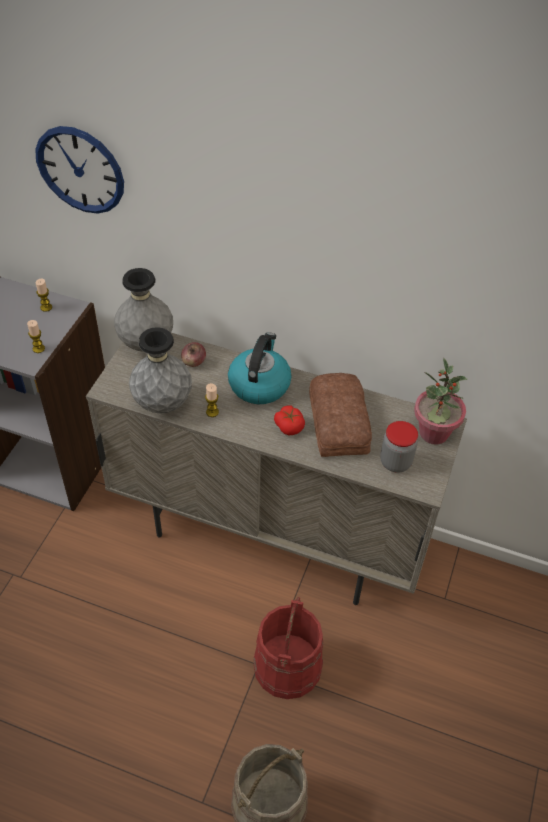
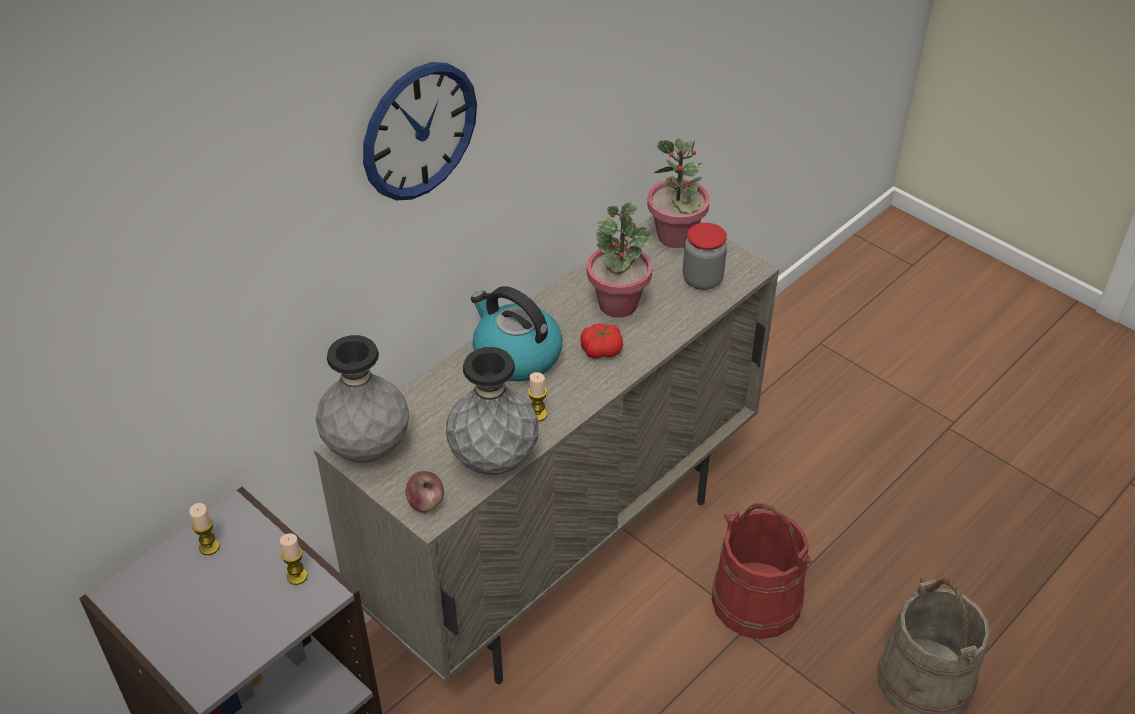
camera: 65 degrees left, 5 degrees down
wall clock [35,126,124,214] -> wall clock moved to [363,62,477,201]
apple [181,342,206,367] -> apple moved to [406,471,444,512]
bread [309,373,372,457] -> potted plant [587,203,653,318]

